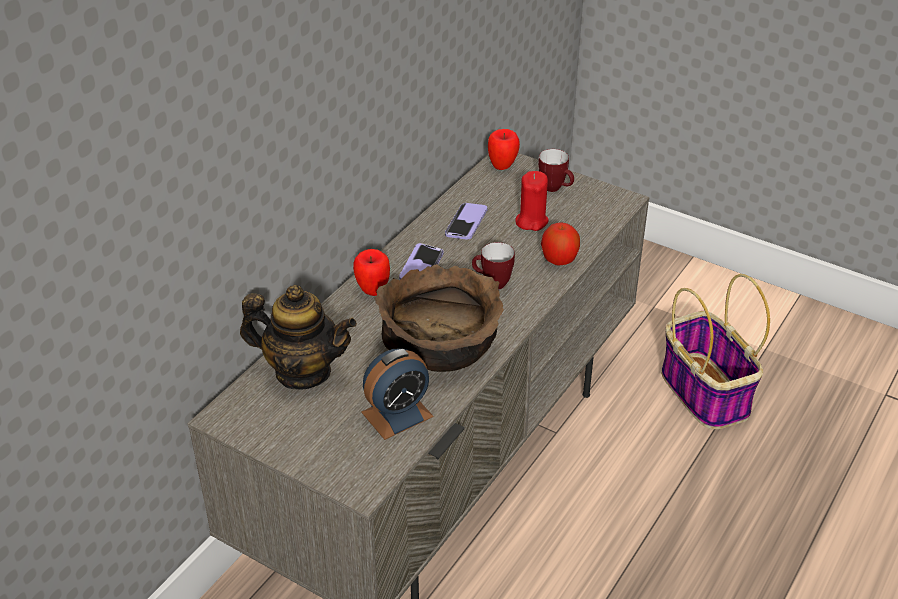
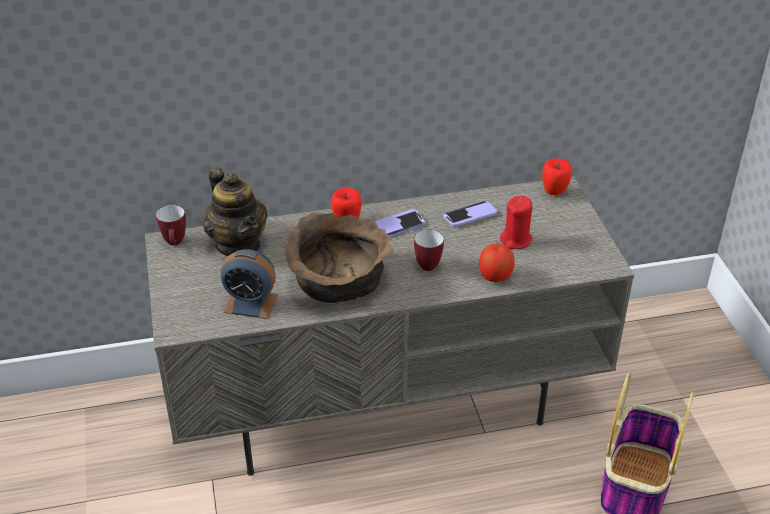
camera: 45 degrees right, 0 degrees up
mug [538,149,574,192] -> mug moved to [156,205,186,245]

